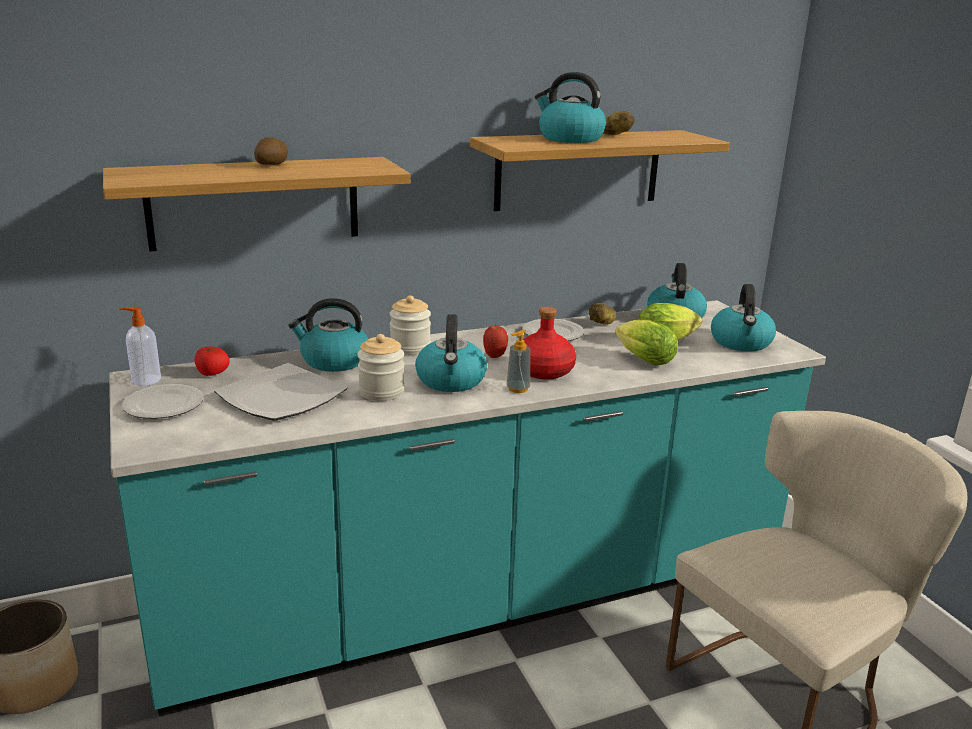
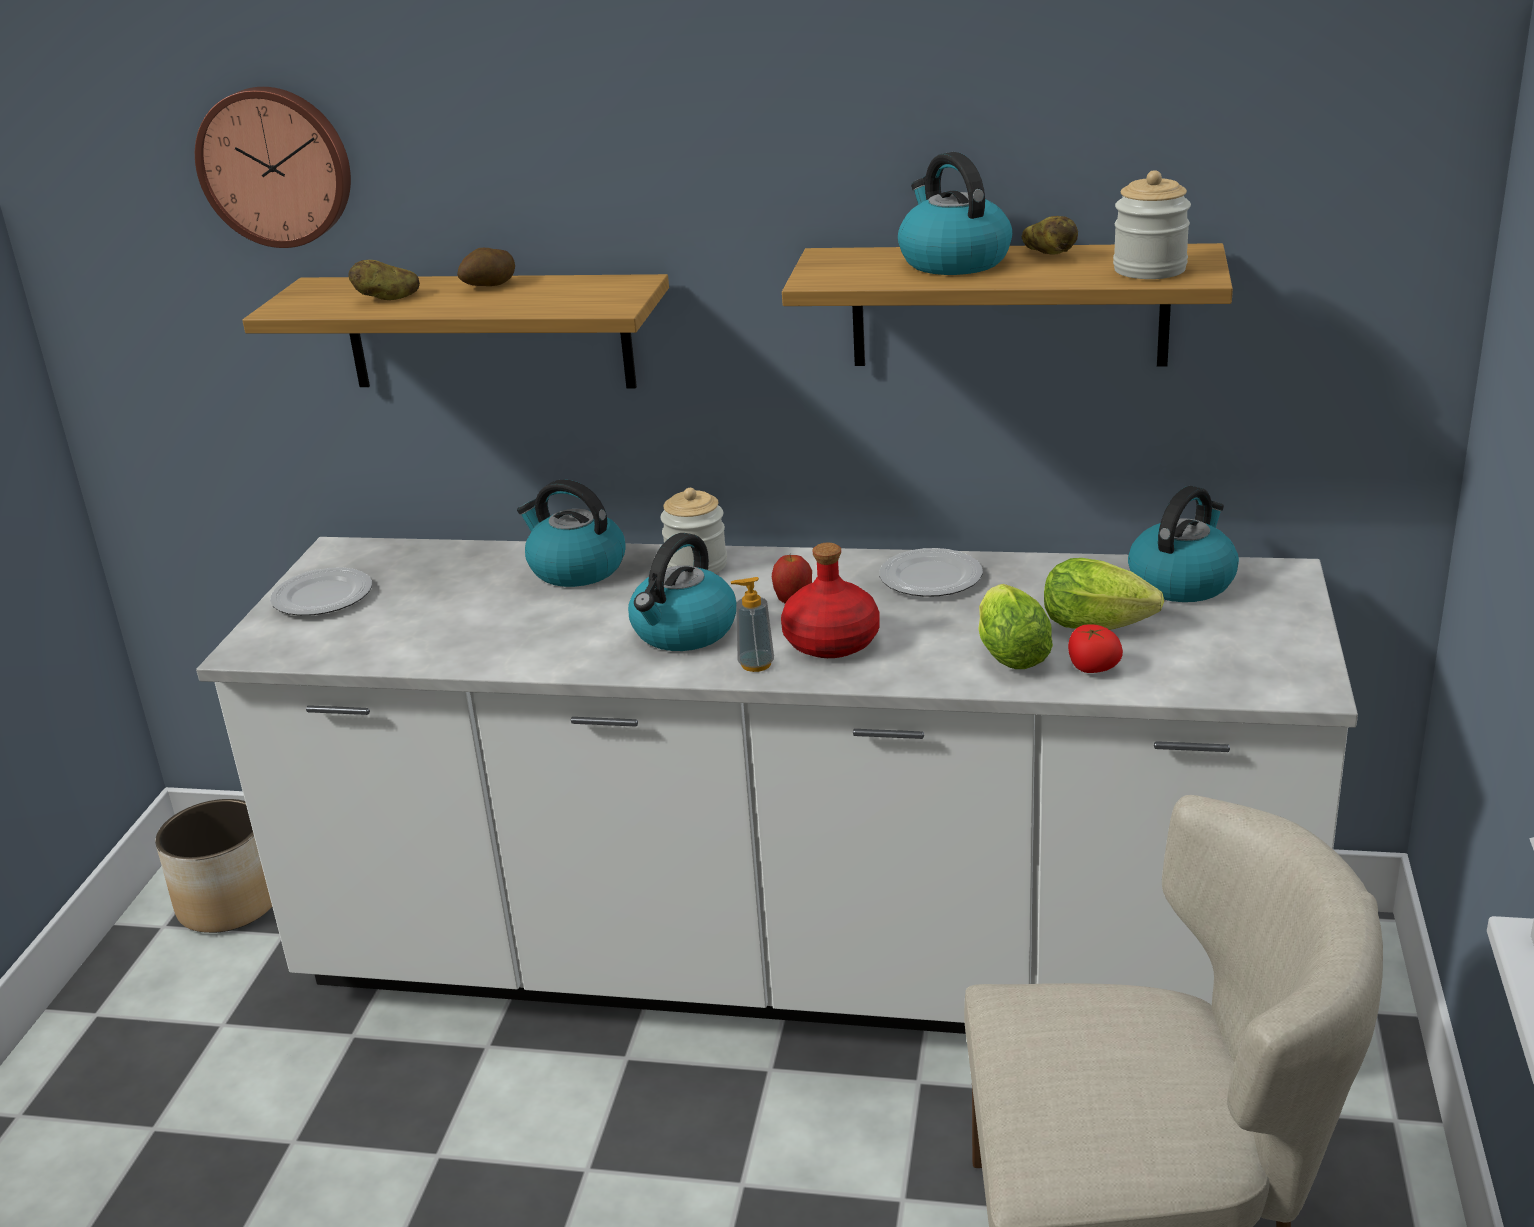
camera: 35 degrees right, 5 degrees up
turquoise counter [109,300,826,717] -> white counter [196,537,1358,1034]
soap dispenser [119,307,161,386] -> none
tomato [195,347,230,376] -> tomato moved to [1068,624,1123,673]
plate [214,363,347,421] -> none
jar [357,334,405,401] -> jar moved to [1113,170,1191,279]
potato [589,303,616,325] -> potato moved to [348,260,420,300]
kettle [711,284,776,351] -> none
none -> wall clock [195,87,351,248]

